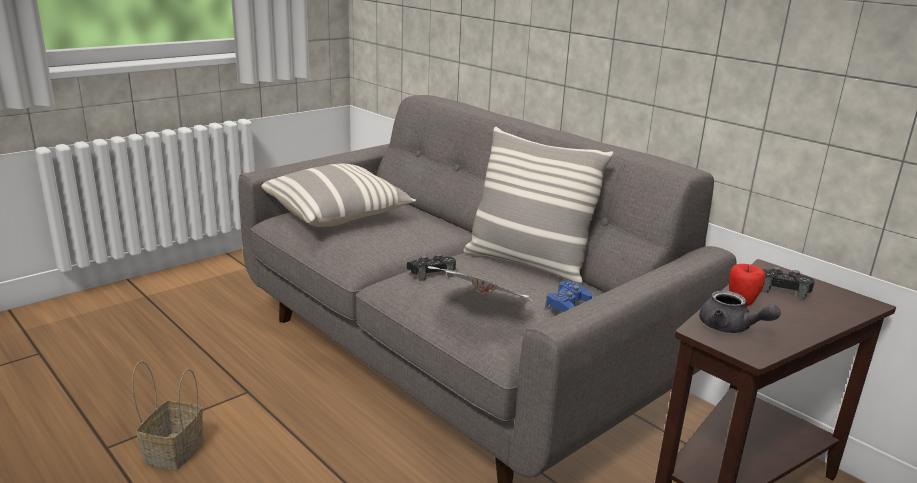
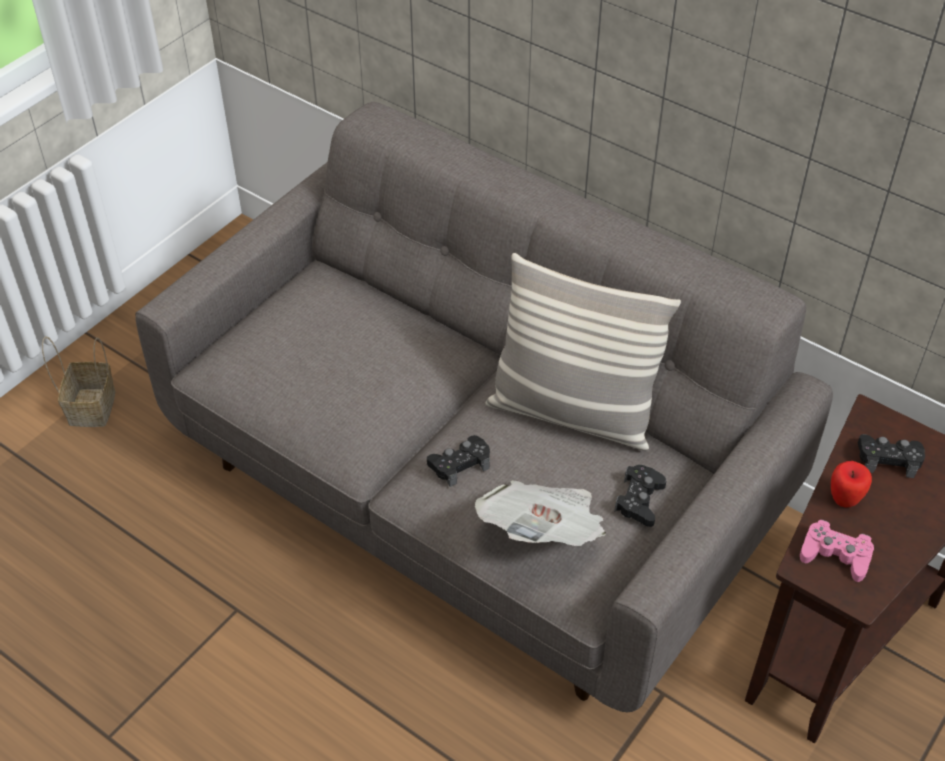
camera: 10 degrees left, 25 degrees up
basket [132,361,203,470] -> basket moved to [42,336,115,427]
pillow [262,164,416,227] -> none
blue game controller [545,281,592,312] -> black game controller [614,465,666,527]
grey teapot [699,291,781,333] -> pink game controller [800,519,874,582]

